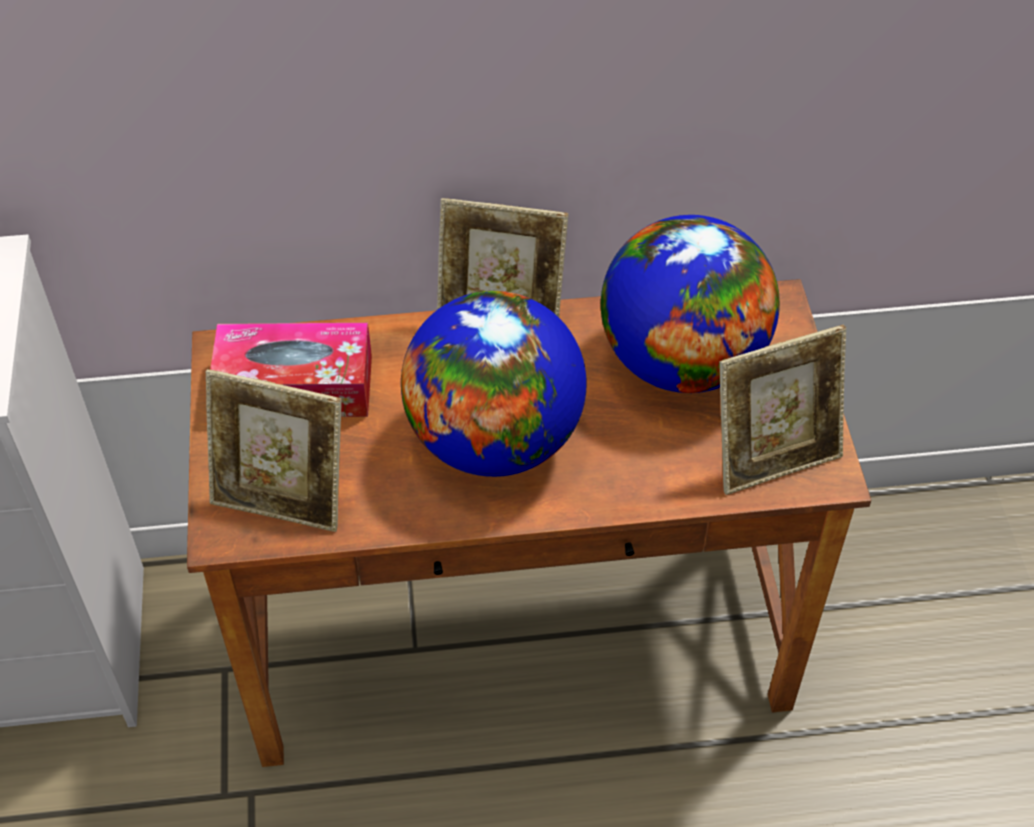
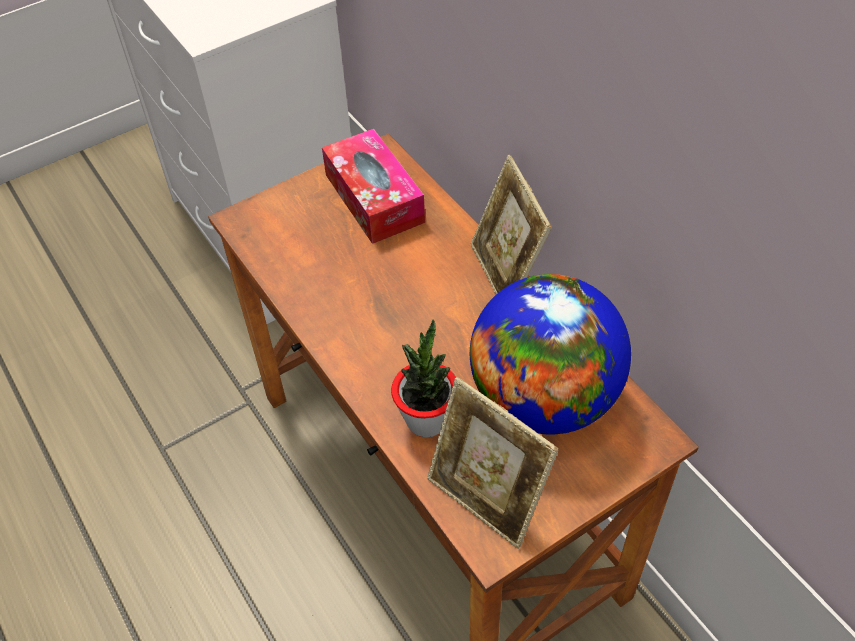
camera: 65 degrees right, 0 degrees up
picture frame [206,369,342,532] -> none
globe [401,291,587,477] -> none
none -> potted plant [391,319,456,437]

